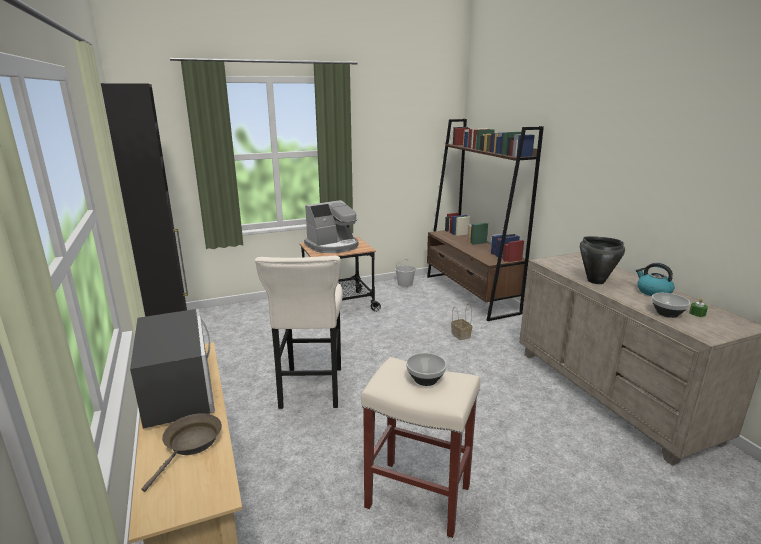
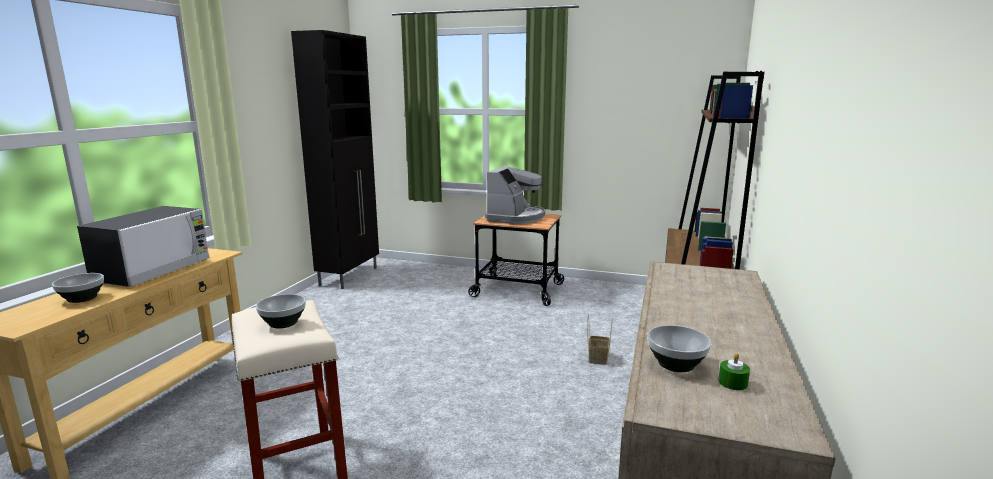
camera: 40 degrees right, 5 degrees down
brown frying pan [142,413,222,492] -> bowl [52,273,104,303]
beige stool [255,256,343,409] -> none
coffee machine [304,200,359,253] -> coffee machine turned 75 degrees counterclockwise [485,166,545,224]
white bucket [395,259,416,287] -> none
black cooking pot [580,236,625,284] -> none
kettle [636,263,674,296] -> none

